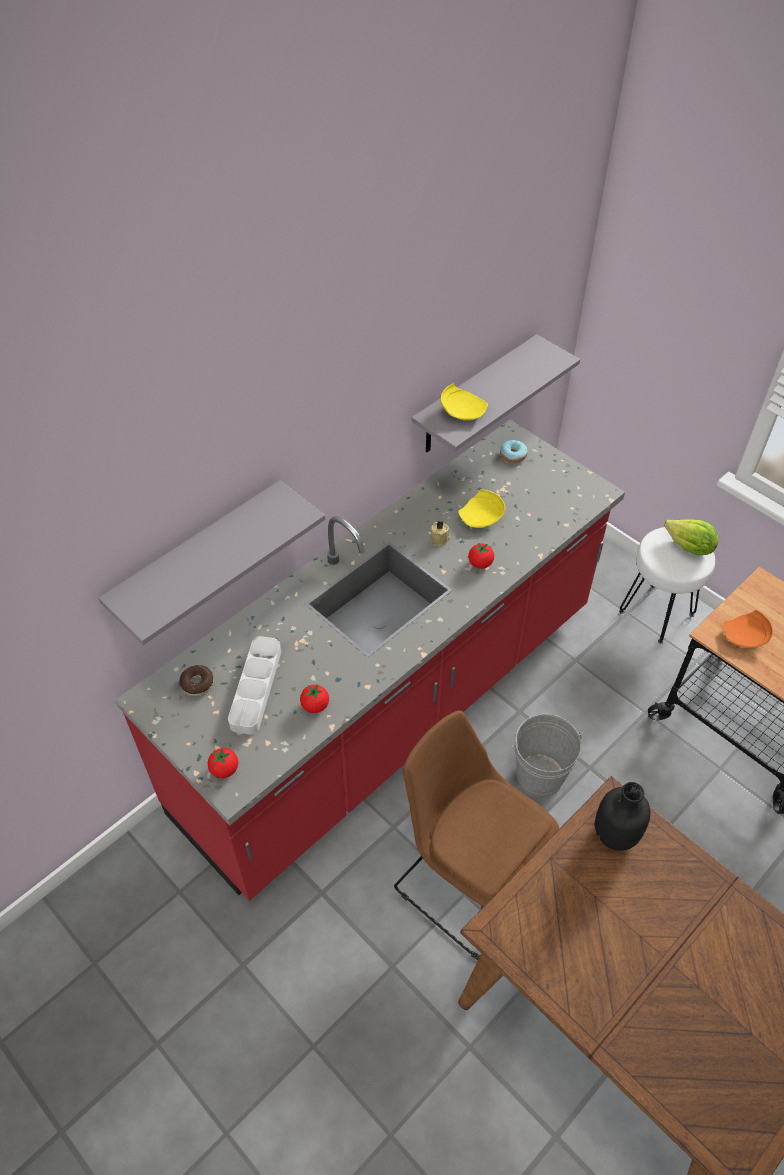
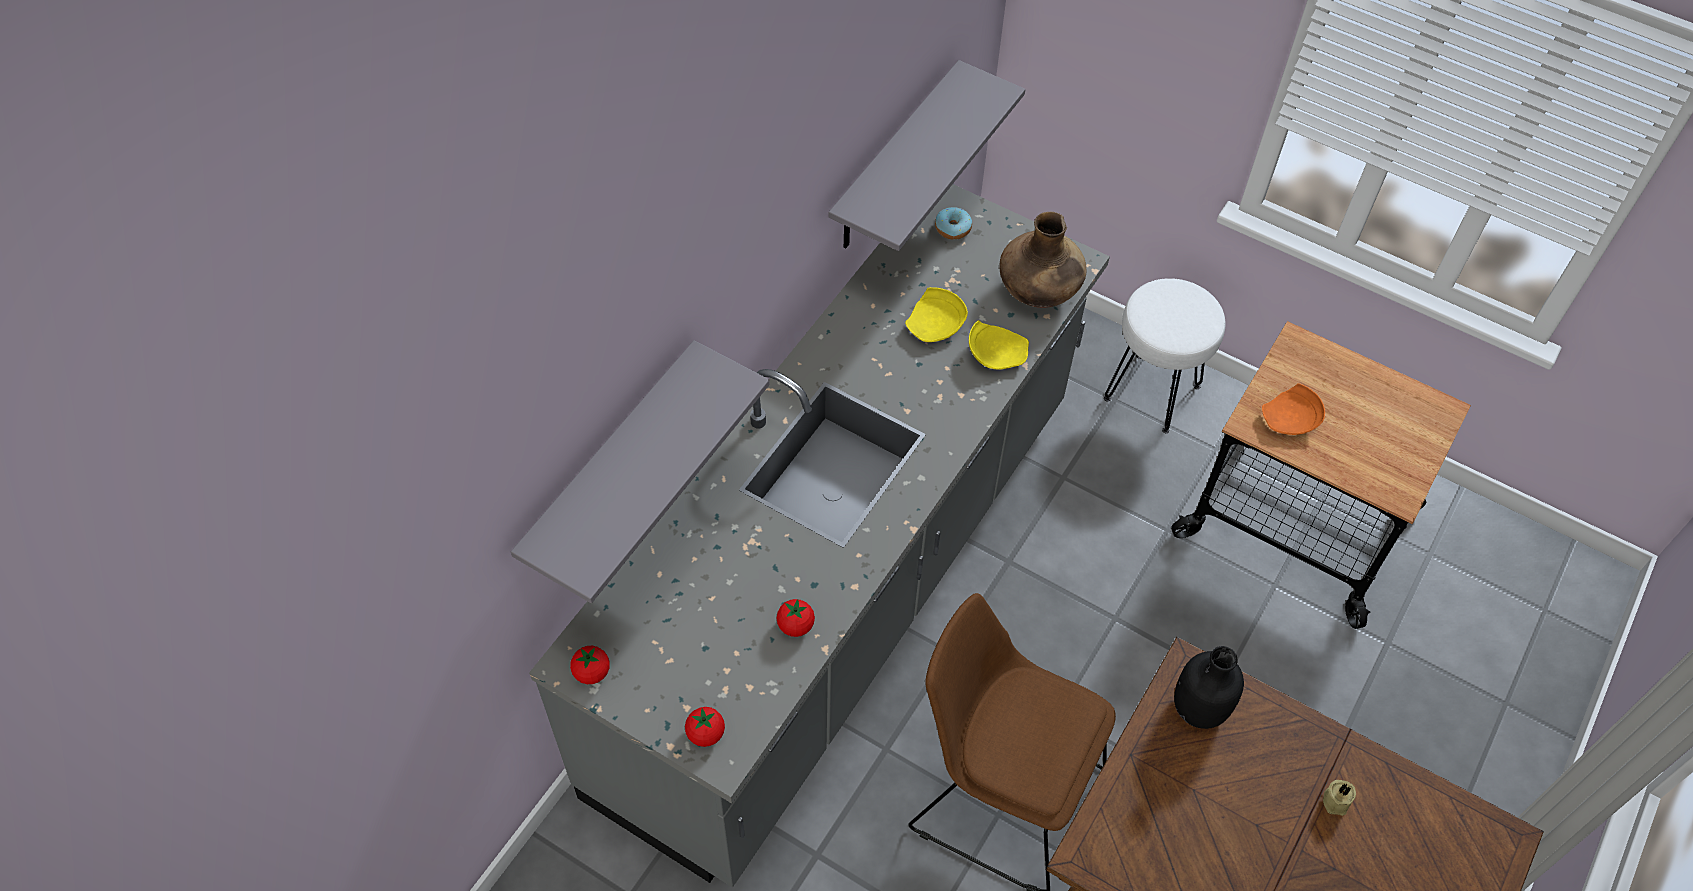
camera: 15 degrees left, 5 degrees up
red counter [115,420,625,901] -> grey counter [529,184,1110,887]
donut [179,665,214,696] -> none
grey tray [228,636,281,735] -> none
beige candle [431,521,450,547] -> beige candle moved to [1323,780,1356,816]
yellow plate [441,384,488,421] -> yellow plate moved to [969,320,1029,370]
tomato [468,543,494,569] -> tomato moved to [570,646,610,684]
grey bucket [511,714,583,797] -> none
lettuce [664,519,718,555] -> none
none -> brown vase [999,212,1087,308]

